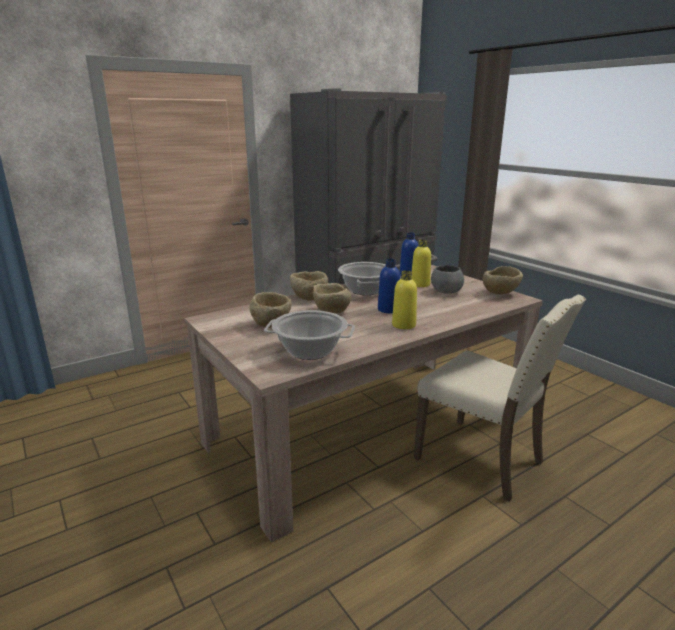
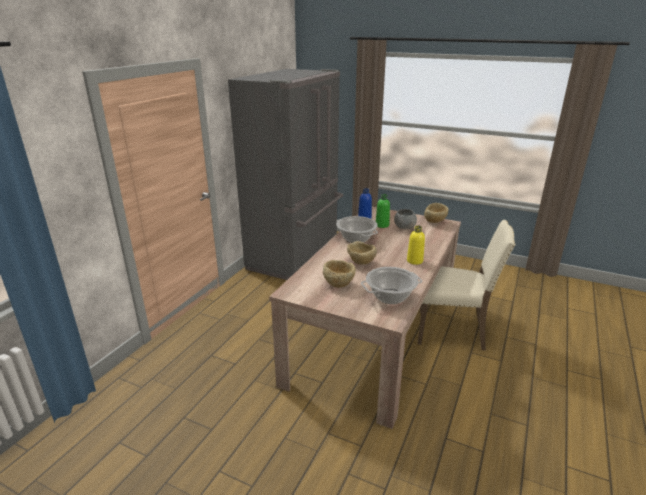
camera: 30 degrees left, 5 degrees up
beige bowl [290,271,328,301] -> none
blue bottle [378,259,400,313] -> none
yellow bottle [412,240,431,287] -> green bottle [376,194,390,228]

